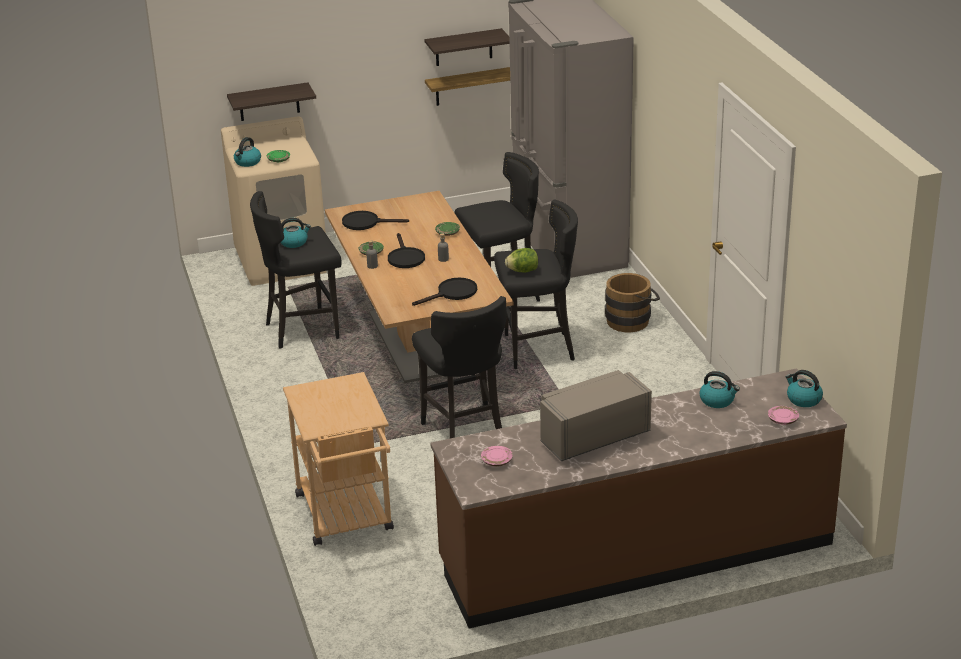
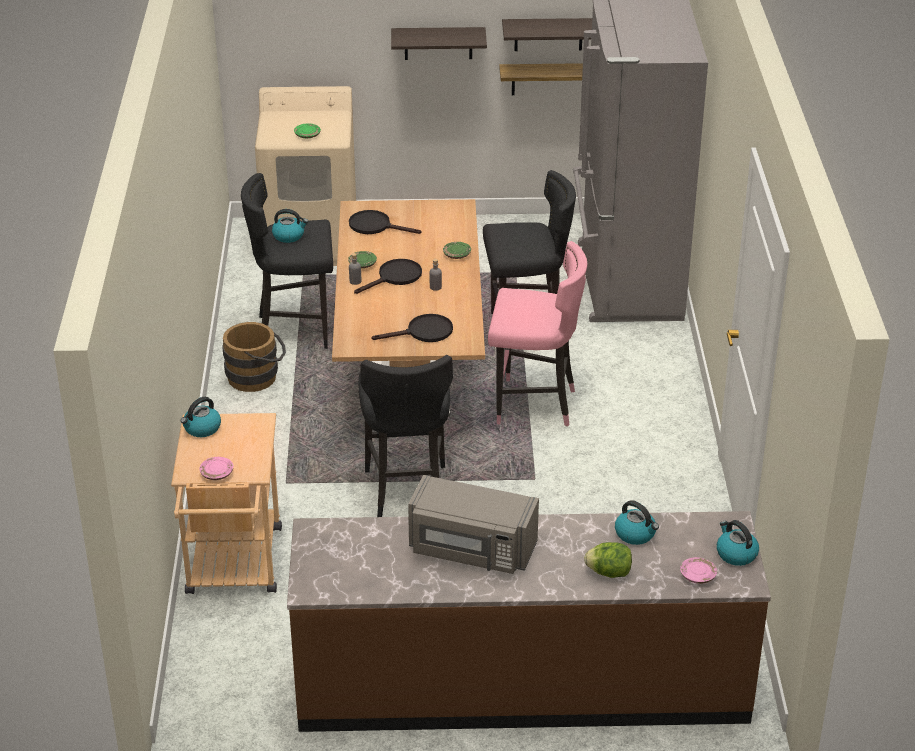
camera: 15 degrees right, 5 degrees up
shelf [227,82,316,121] -> shelf moved to [391,27,487,60]
kettle [234,137,261,167] -> kettle moved to [181,397,221,437]
black frying pan [388,233,425,268] -> black frying pan turned 135 degrees counterclockwise [354,259,422,294]
pink plate [481,446,513,467] -> pink plate moved to [199,457,234,480]
black stool [494,199,578,369] -> pink stool [488,241,587,427]
lettuce [505,248,538,273] -> lettuce moved to [584,542,632,578]
grey microwave [540,370,652,461] -> grey microwave turned 150 degrees counterclockwise [408,475,539,574]
brown bucket [605,273,660,332] -> brown bucket moved to [222,322,286,392]

